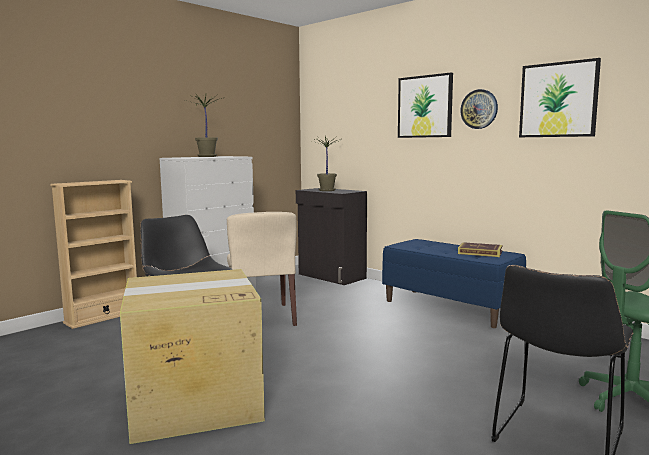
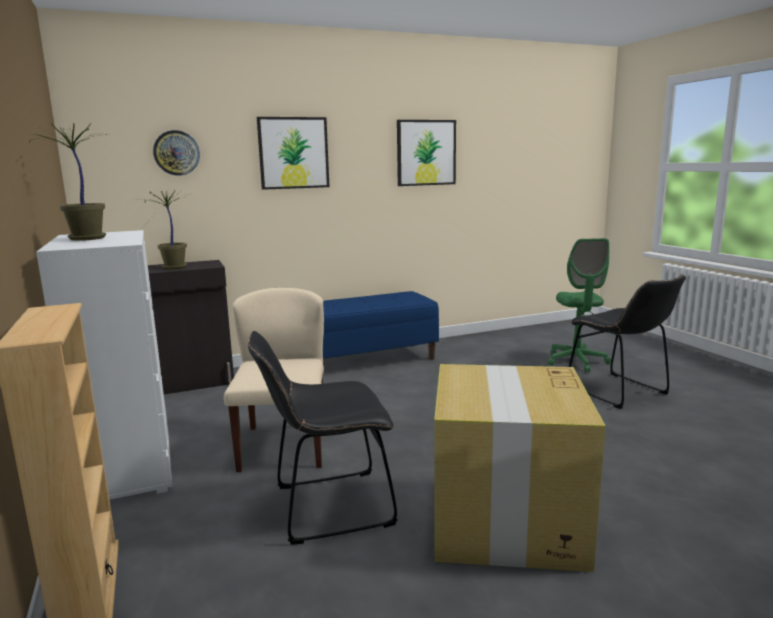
camera: 65 degrees left, 5 degrees up
beige chair [227,212,297,326] -> beige chair turned 105 degrees counterclockwise [224,288,324,472]
book [458,242,502,257] -> none
wall clock [460,89,498,129] -> wall clock moved to [153,130,200,176]

